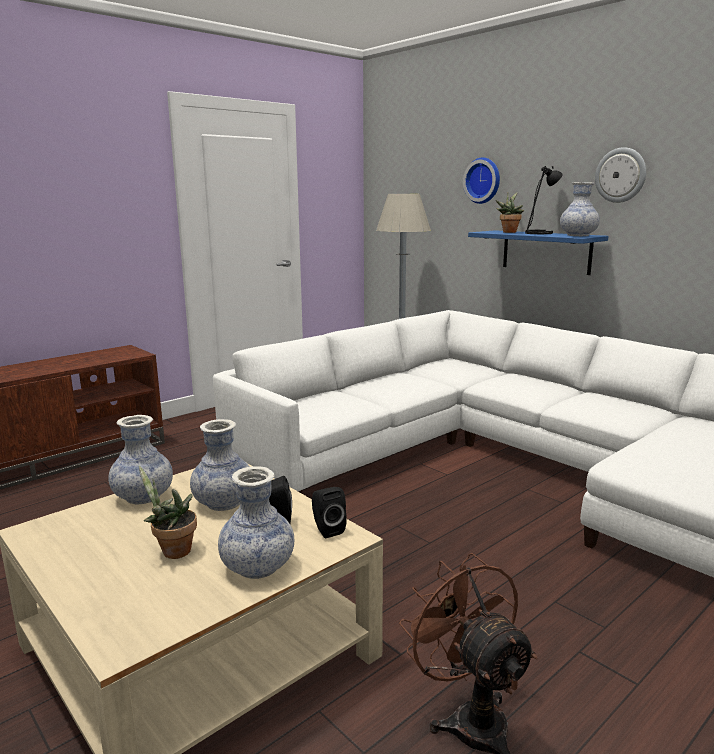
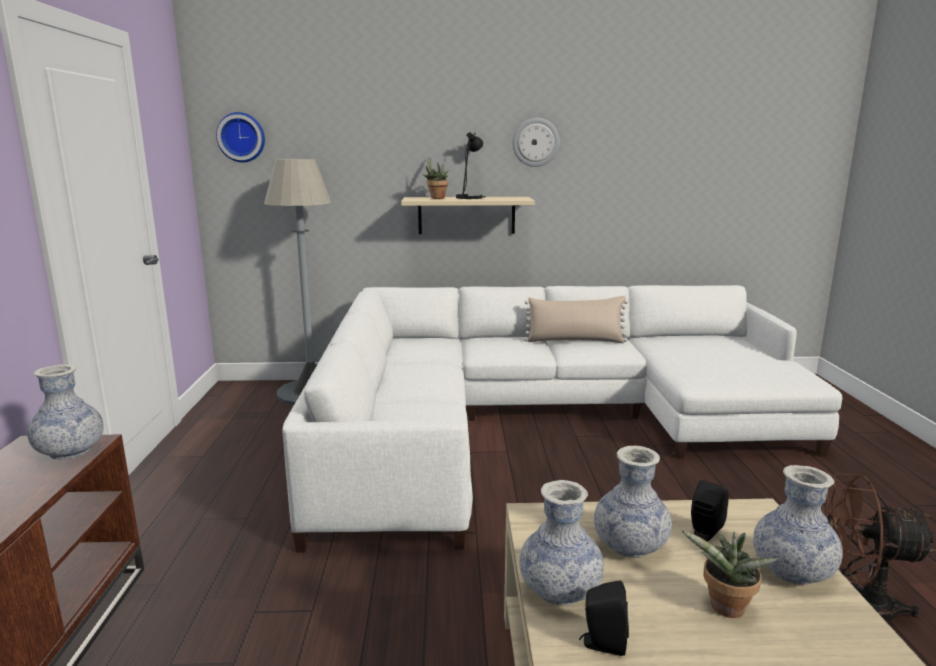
camera: 50 degrees left, 0 degrees up
black speaker [312,487,347,538] -> black speaker moved to [579,581,629,656]
wall clock [463,157,500,204] -> wall clock moved to [216,112,265,162]
blue shelf [468,230,609,275] -> beige shelf [401,197,535,234]
vase [560,182,600,236] -> vase moved to [27,364,103,460]
none -> beige pillow [524,296,628,343]

